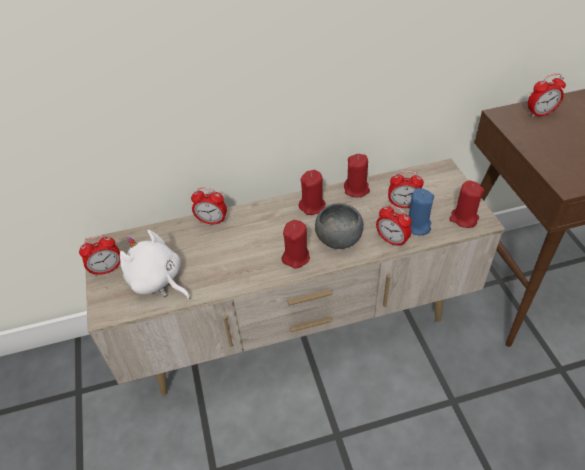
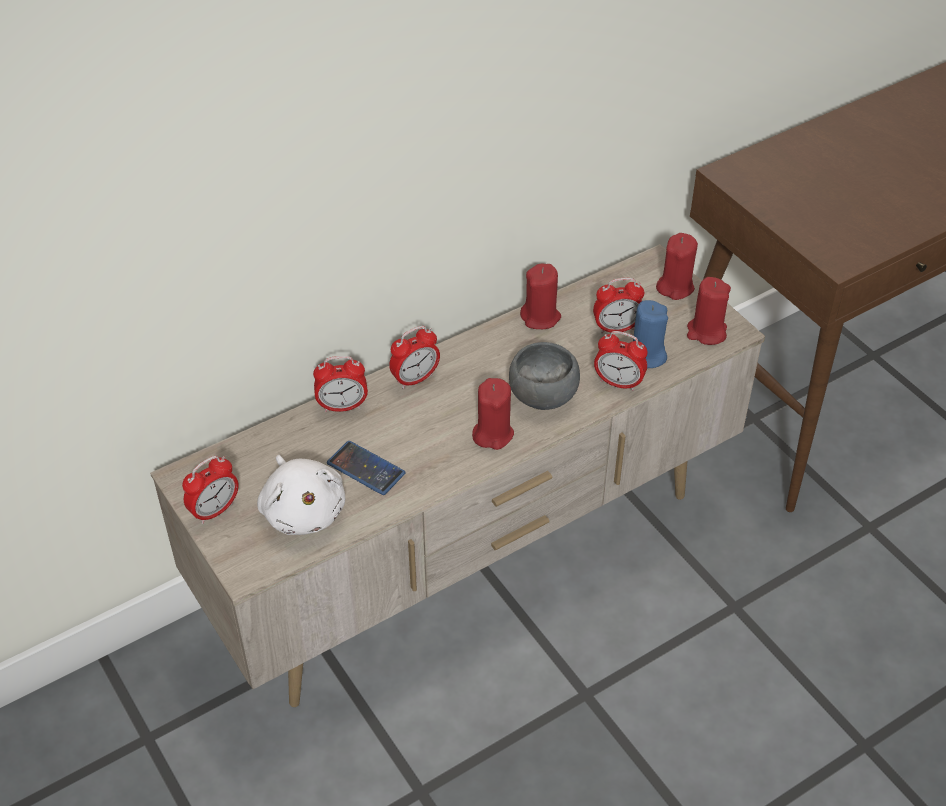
camera: 20 degrees left, 0 degrees up
white plush toy [120,230,190,299] -> white plush toy turned 135 degrees counterclockwise [257,455,345,535]
red candle [299,170,326,215] -> red candle moved to [656,233,698,300]
alarm clock [528,73,566,118] -> alarm clock moved to [389,326,440,389]
none -> phone [327,441,406,495]

